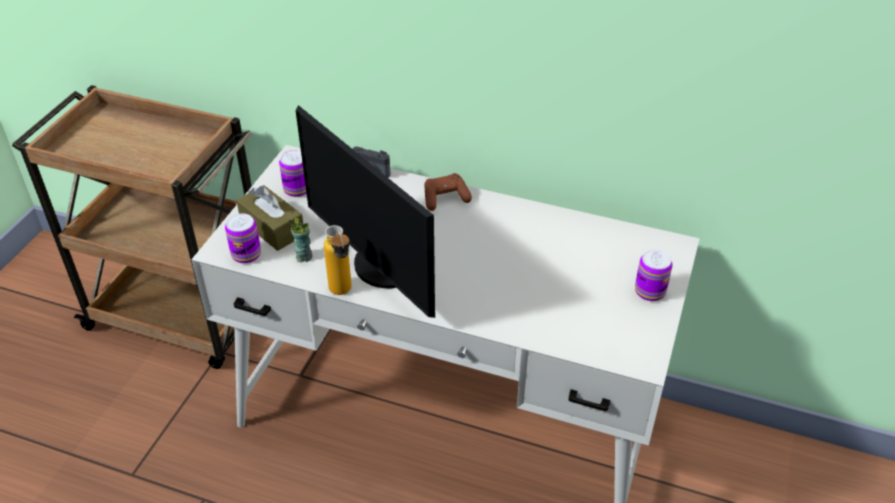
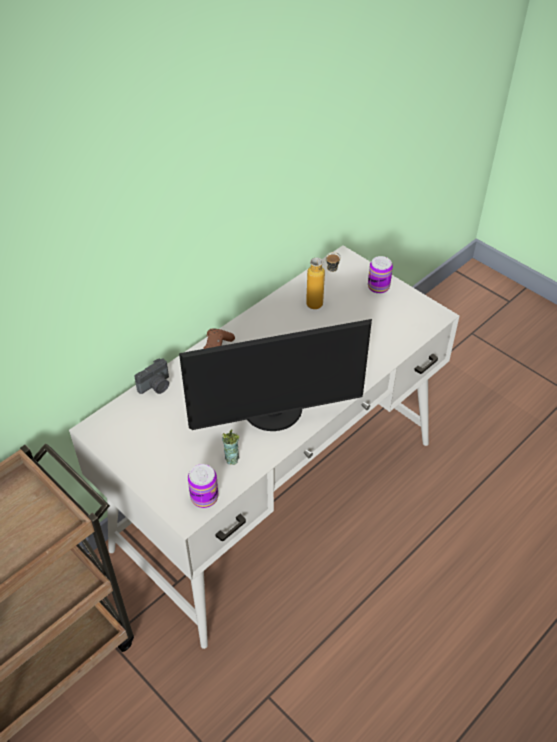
camera: 65 degrees left, 5 degrees up
brown tissue box [236,185,303,251] -> none
can [279,150,307,197] -> none
bottle [324,225,352,295] -> bottle moved to [306,252,341,309]

